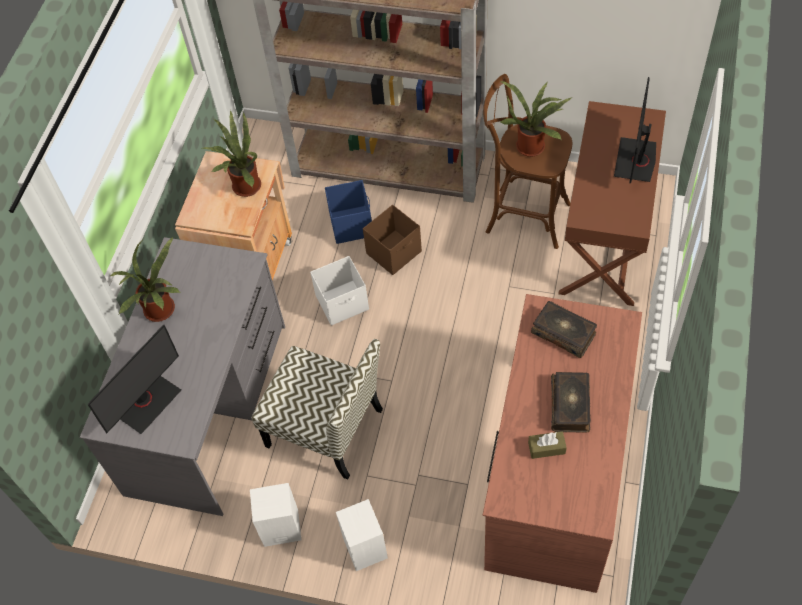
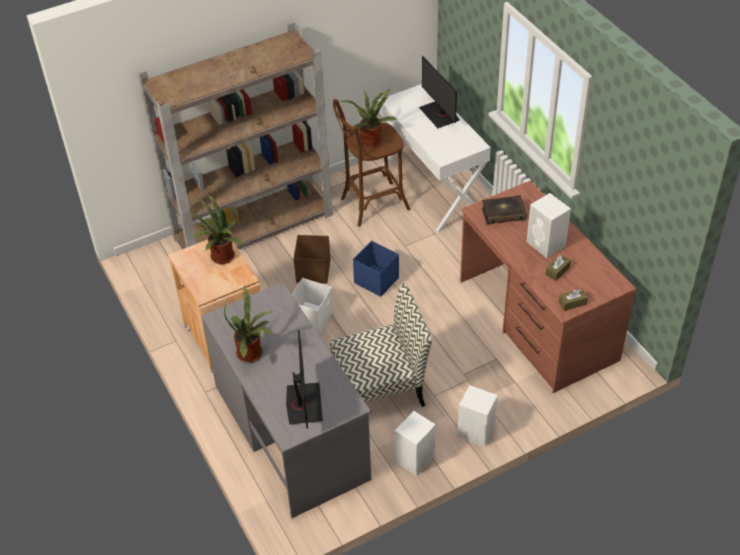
camera: 45 degrees left, 10 degrees down
blue storage box [325,180,372,244] -> blue storage box moved to [353,241,399,297]
book [551,372,591,433] -> white speaker [527,193,571,258]
brown desk [558,101,666,306] -> white desk [379,84,491,232]
none -> brown tissue box [559,289,588,311]

